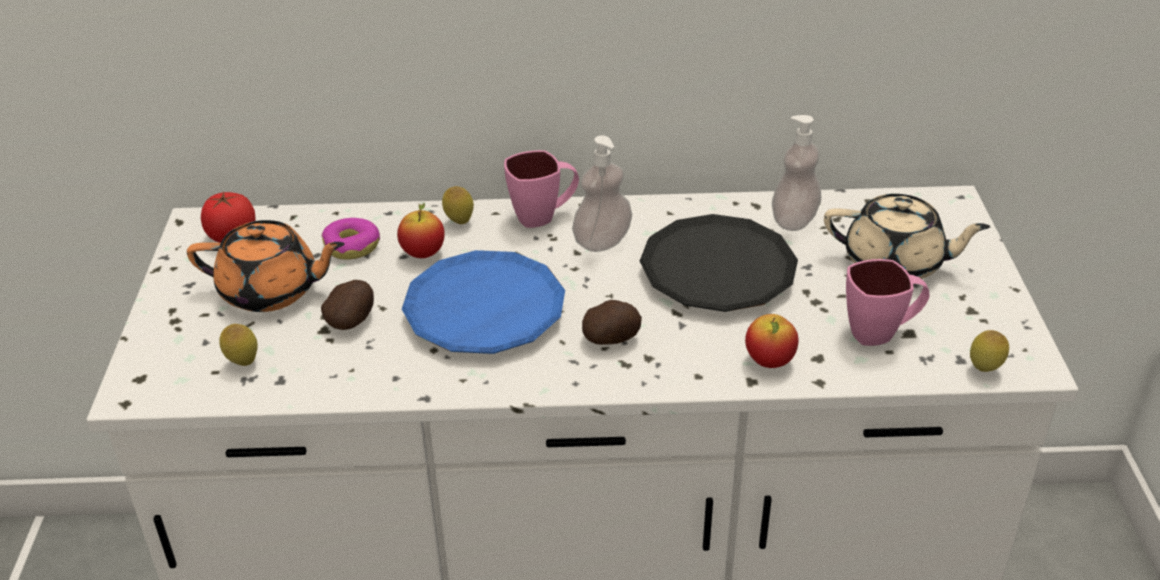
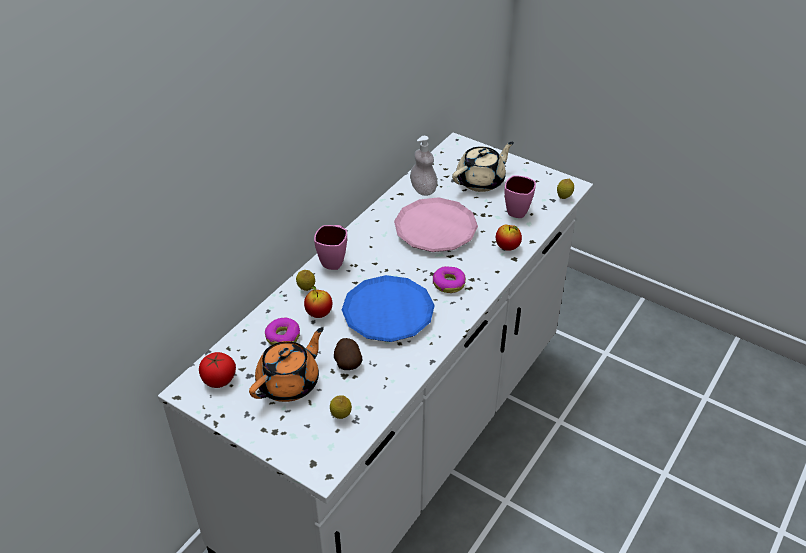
camera: 55 degrees left, 5 degrees up
soap dispenser [572,135,632,252] -> none
potato [582,300,642,345] -> donut [433,266,466,293]
black plate [640,214,798,312] -> pink plate [394,197,478,252]

